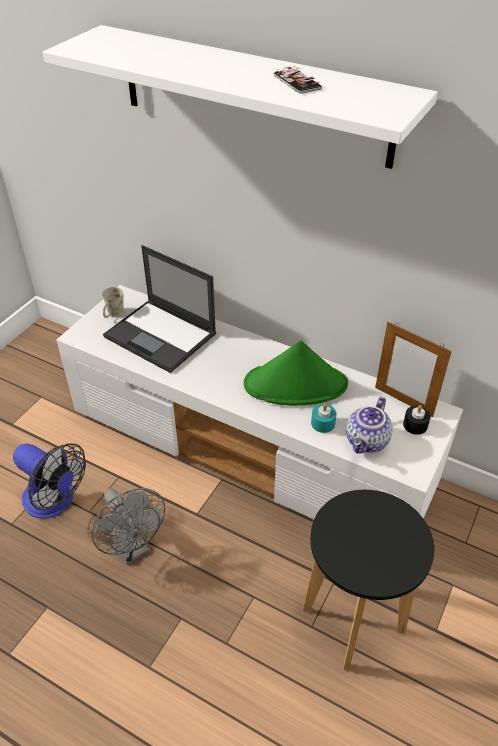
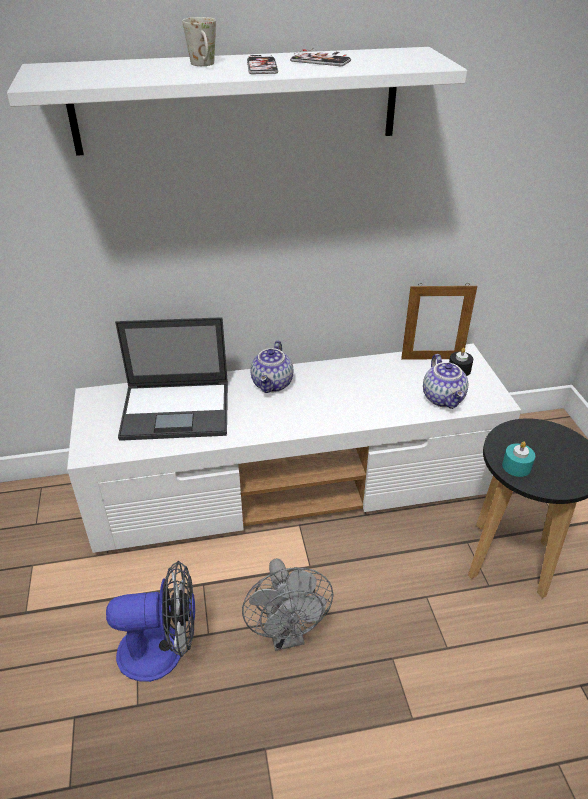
camera: 40 degrees left, 5 degrees down
grey fan [91,488,165,564] -> grey fan turned 60 degrees clockwise [242,558,333,651]
white mug [102,287,123,318] -> white mug moved to [182,17,216,66]
green hat [244,340,348,406] -> none
turquoise candle [311,403,337,433] -> turquoise candle moved to [502,441,535,477]
none -> phone [247,55,278,74]
none -> teapot [250,340,293,393]

